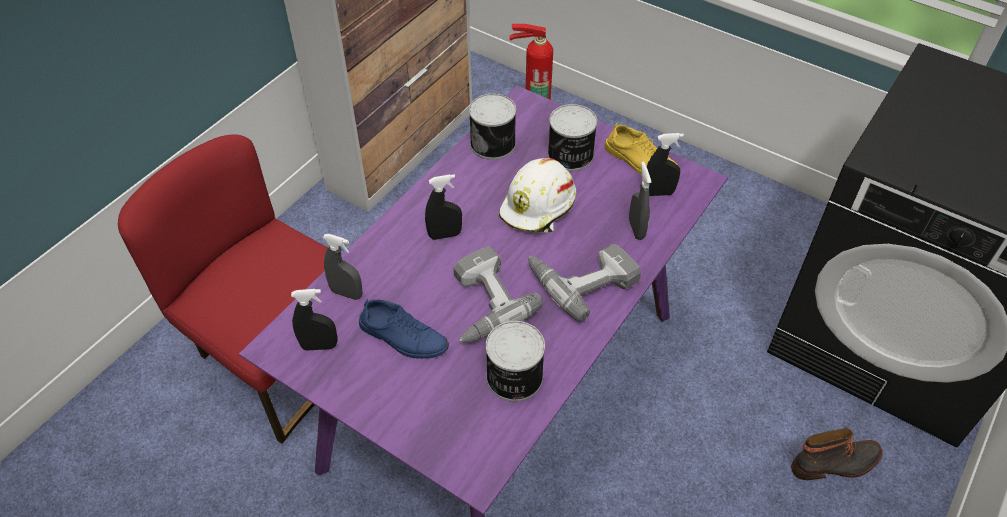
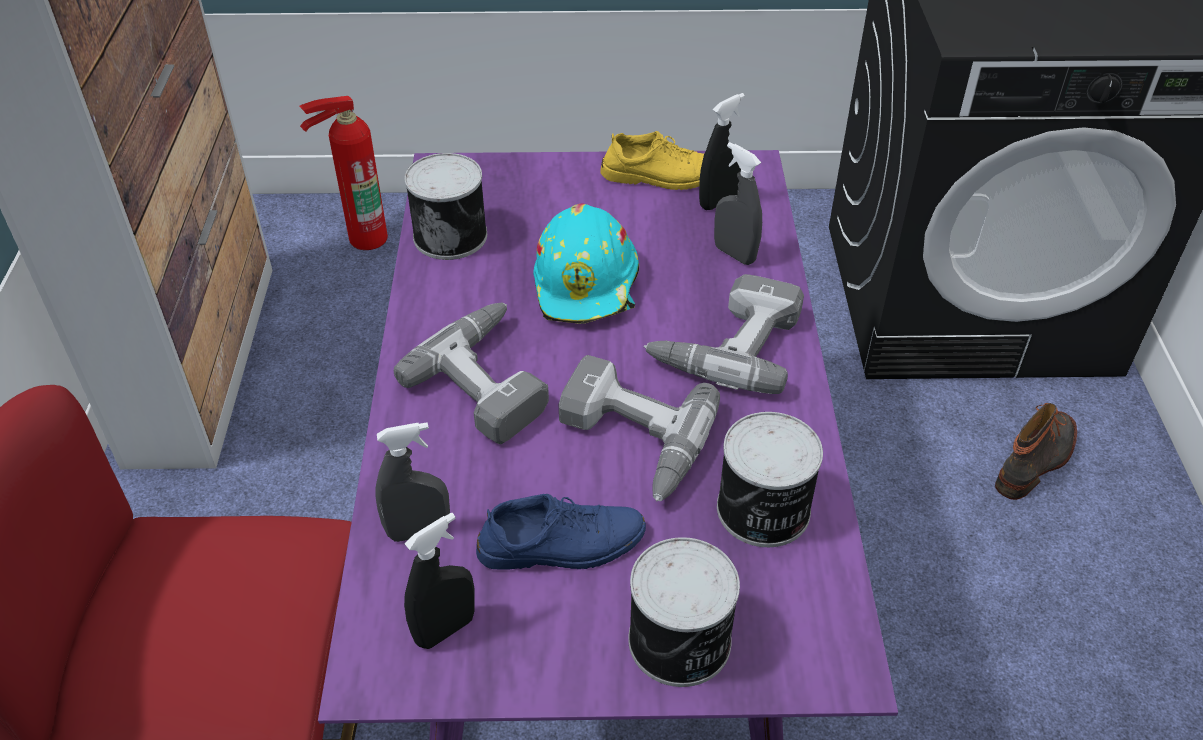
camera: 35 degrees left, 5 degrees down
black spray bottle [425,174,462,240] -> power drill [394,303,549,444]
white hard hat [499,158,576,233] -> turquoise hard hat [533,204,639,324]
can [548,104,598,171] -> can moved to [628,537,740,687]

